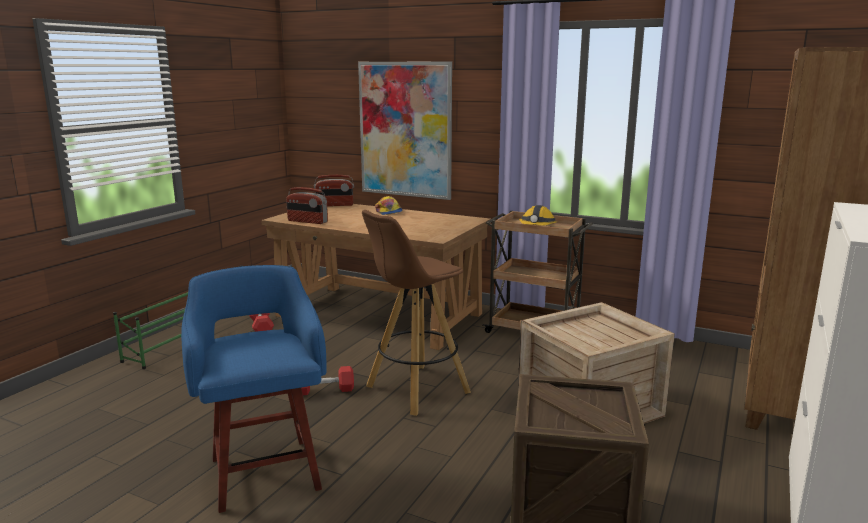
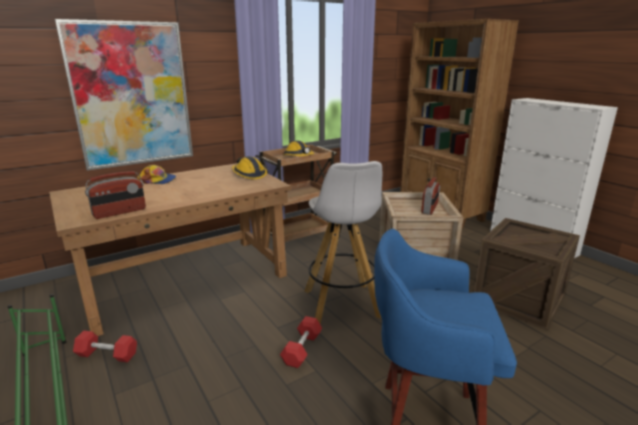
camera: 60 degrees left, 5 degrees up
radio [314,175,354,206] -> radio moved to [421,177,440,215]
brown stool [362,210,471,416] -> white stool [305,161,382,324]
none -> hard hat [232,156,267,179]

